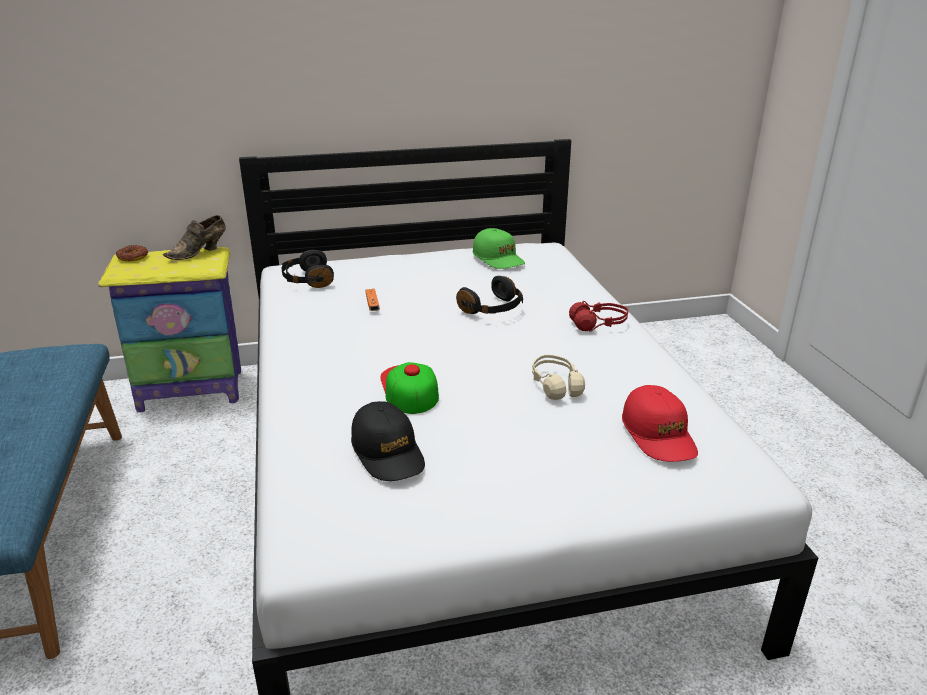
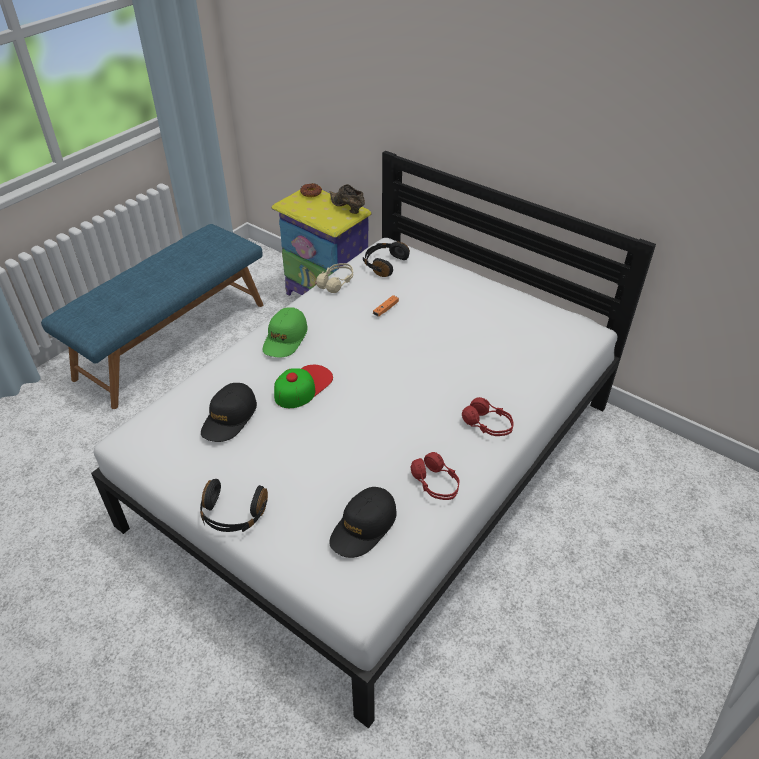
camera: 50 degrees right, 15 degrees up
brown shoe [163,215,226,260] -> brown shoe turned 45 degrees clockwise [329,184,365,214]
black headphones [456,276,523,314] -> black headphones moved to [200,479,268,532]
green cap [473,228,525,269] -> green cap moved to [263,307,308,358]
beige headphones [532,355,585,400] -> beige headphones moved to [316,263,353,293]
red cap [622,385,698,462] -> black cap [329,487,397,558]
none -> red headphones [411,452,460,500]

